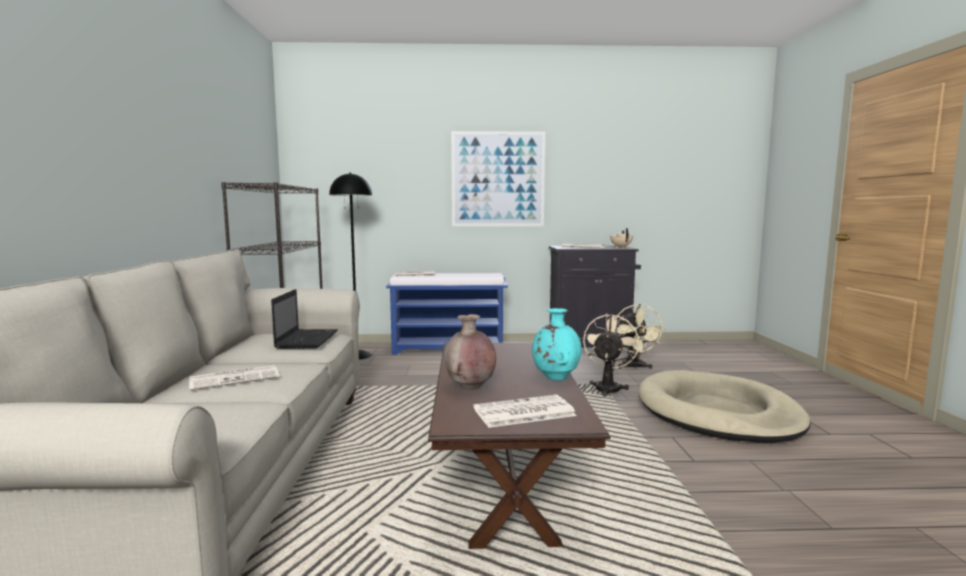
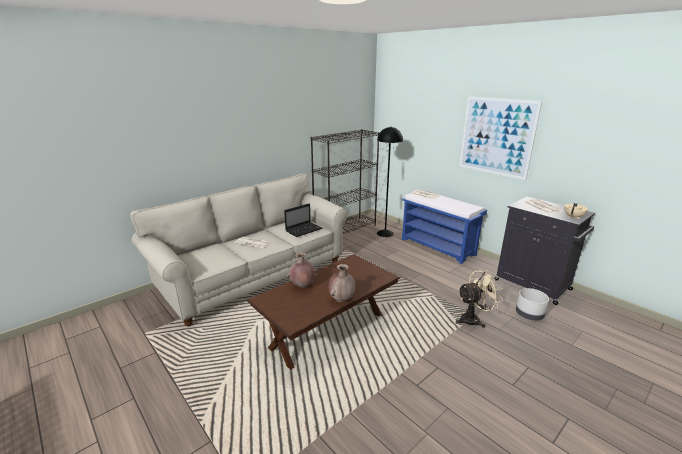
camera: 50 degrees right, 15 degrees up
newspaper [474,395,577,428] -> none
turquoise vase [532,308,581,380] -> brown vase [329,264,355,302]
beige fan [616,304,666,369] -> grey planter [516,288,549,321]
beige dog bed [639,370,811,443] -> none

